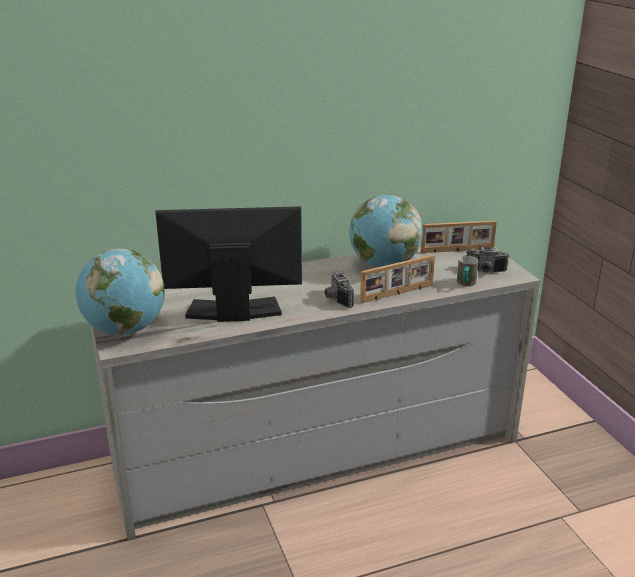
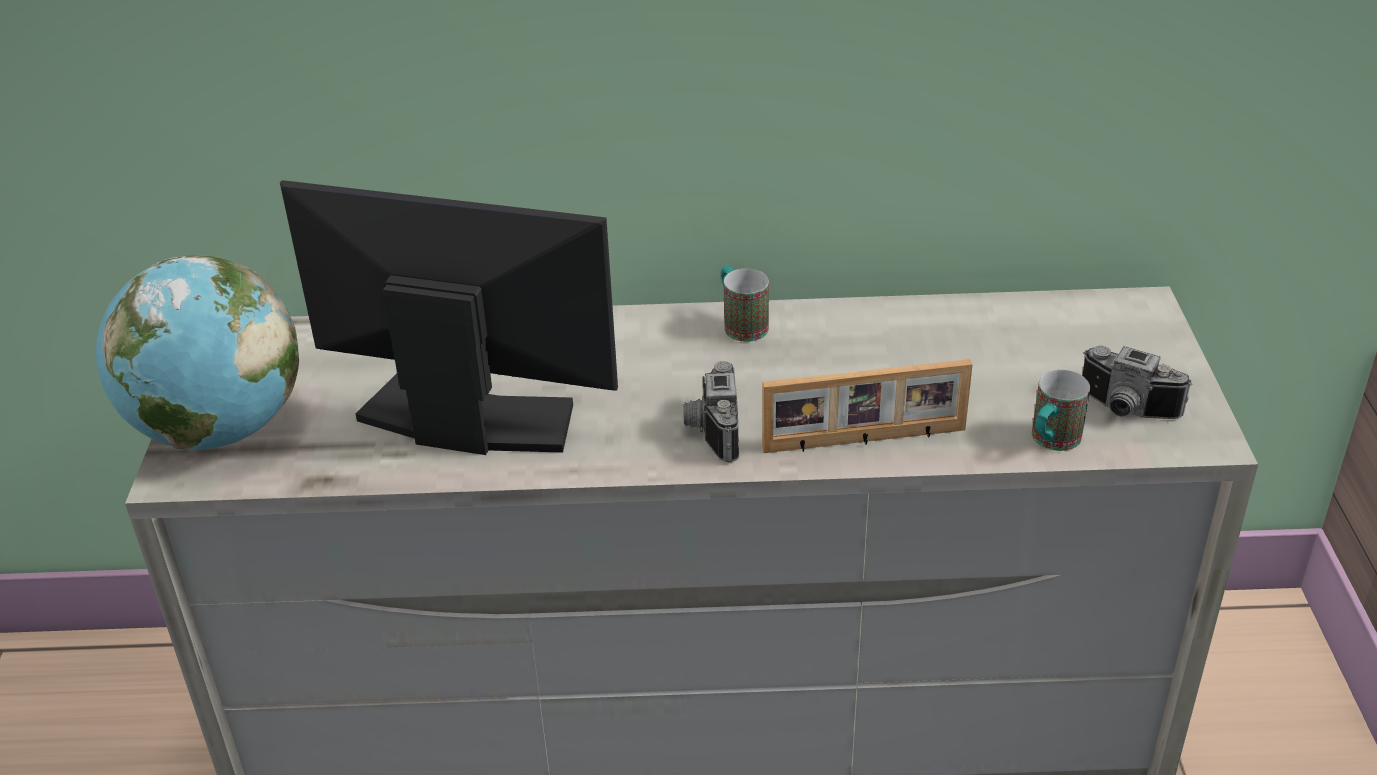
camera: 20 degrees right, 10 degrees up
globe [349,195,423,267] -> none
picture frame [420,221,497,253] -> none
none -> mug [721,266,769,342]

